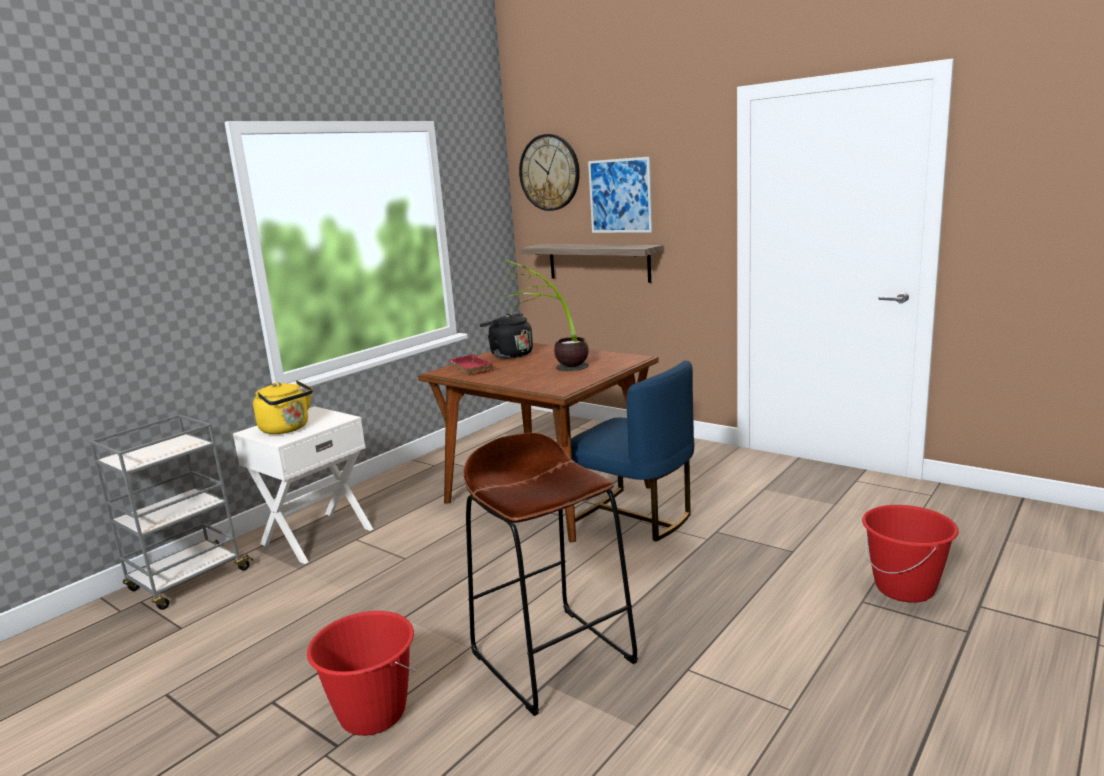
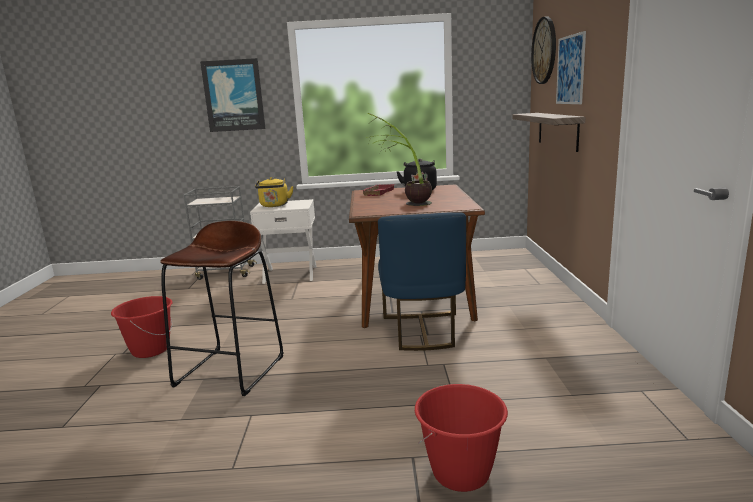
camera: 50 degrees right, 0 degrees up
none -> picture [200,58,265,132]

